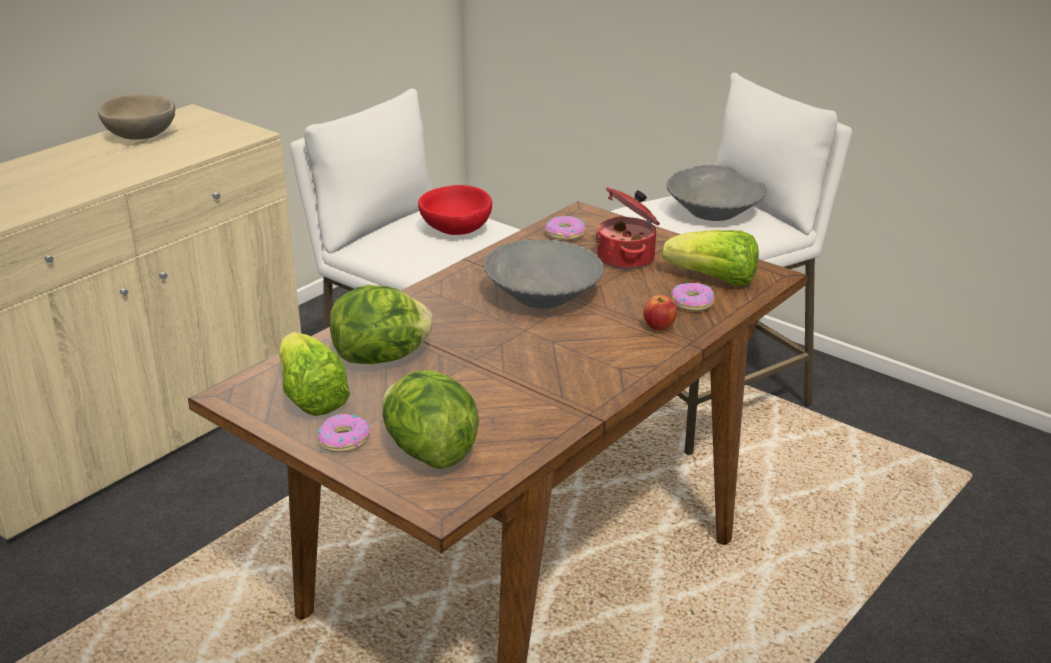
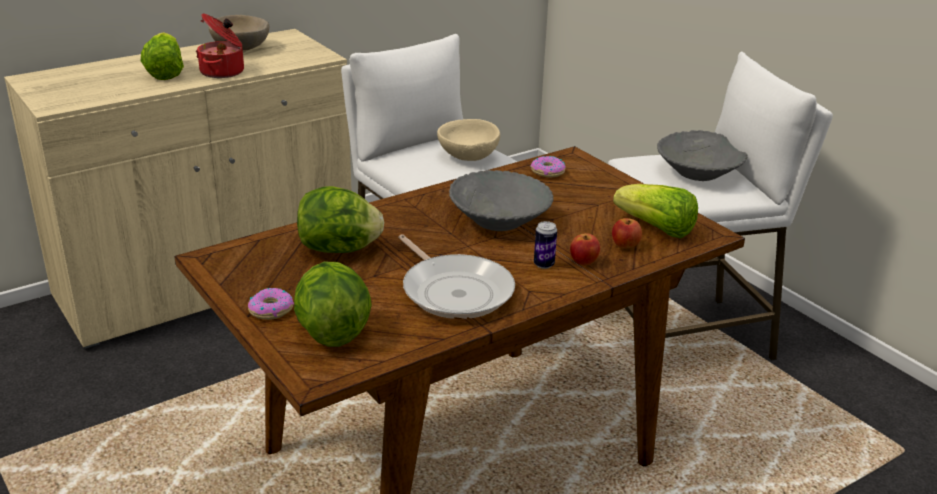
camera: 15 degrees right, 0 degrees up
lettuce [279,332,350,416] -> lettuce moved to [141,32,184,80]
red bowl [418,185,492,235] -> beige bowl [437,119,500,161]
cooking pot [595,187,660,270] -> cooking pot moved to [196,13,244,78]
donut [671,283,715,311] -> apple [612,218,642,248]
none -> frying pan [398,235,515,319]
none -> can [534,221,557,269]

